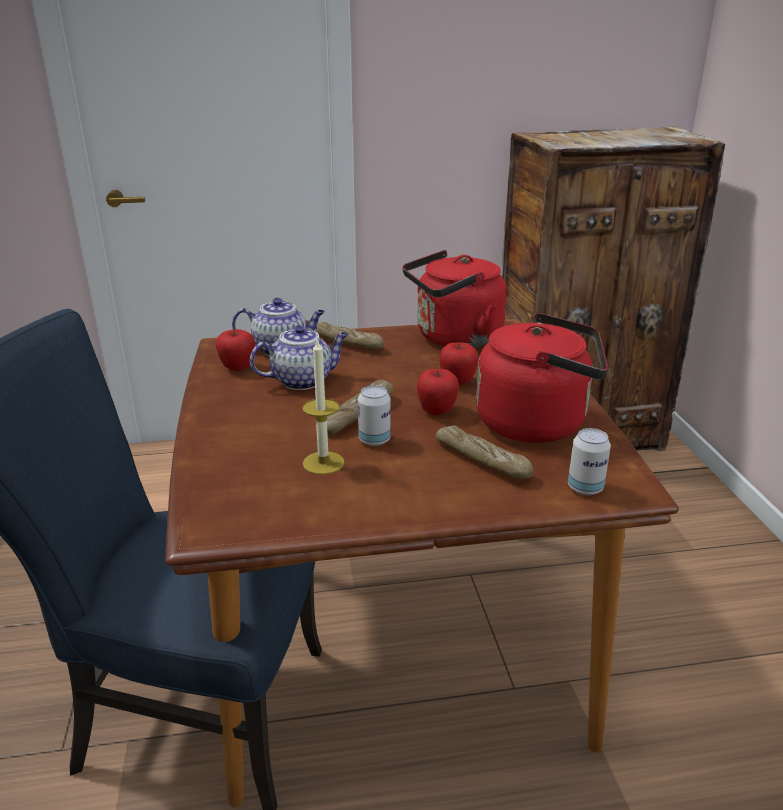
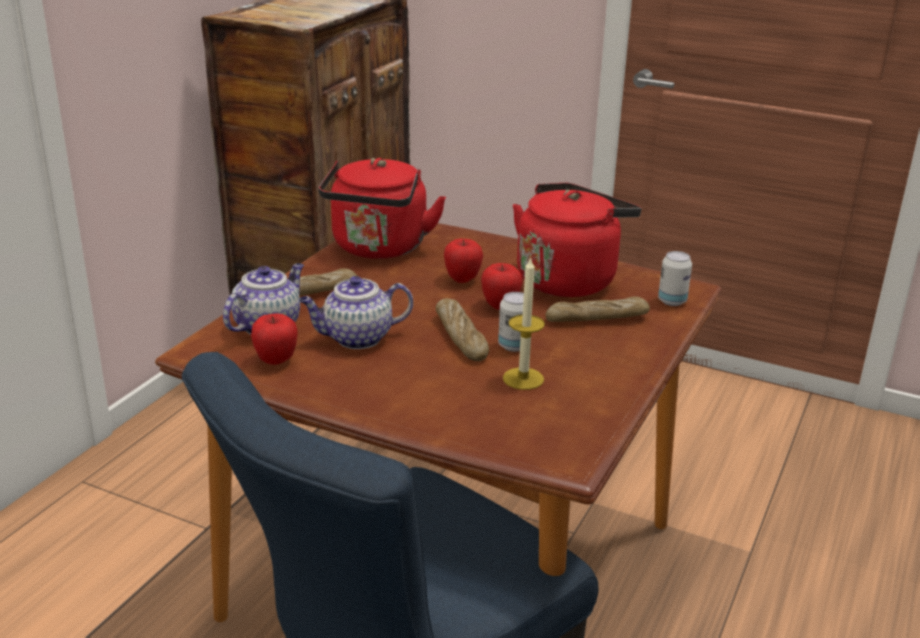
camera: 55 degrees left, 0 degrees up
teapot [250,325,348,390] -> teapot turned 120 degrees counterclockwise [299,276,413,349]

